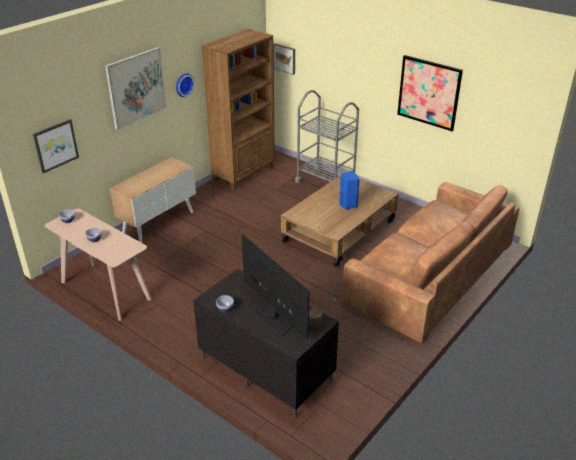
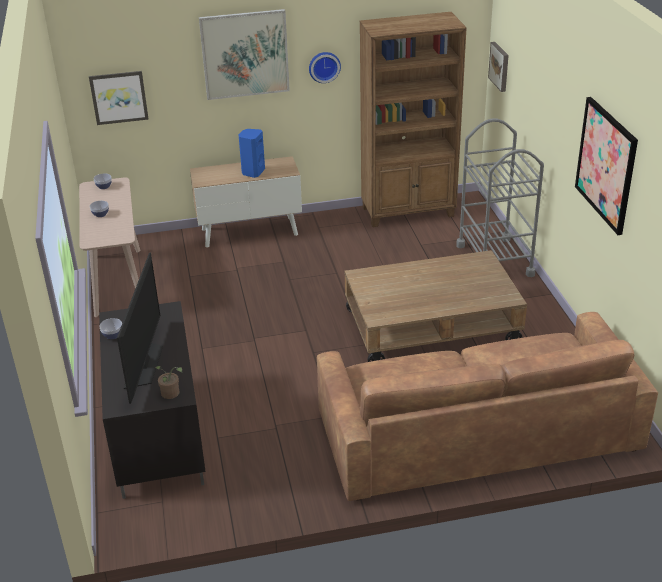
camera: 40 degrees right, 0 degrees up
blue speaker [339,171,360,209] -> blue speaker moved to [238,129,265,178]

